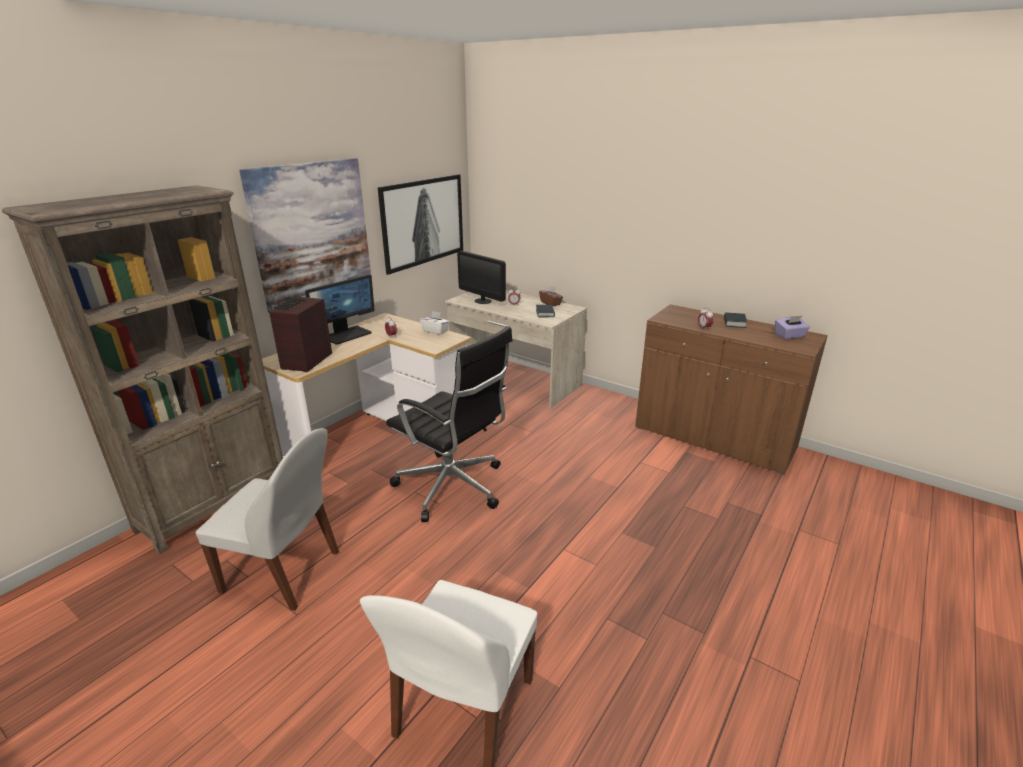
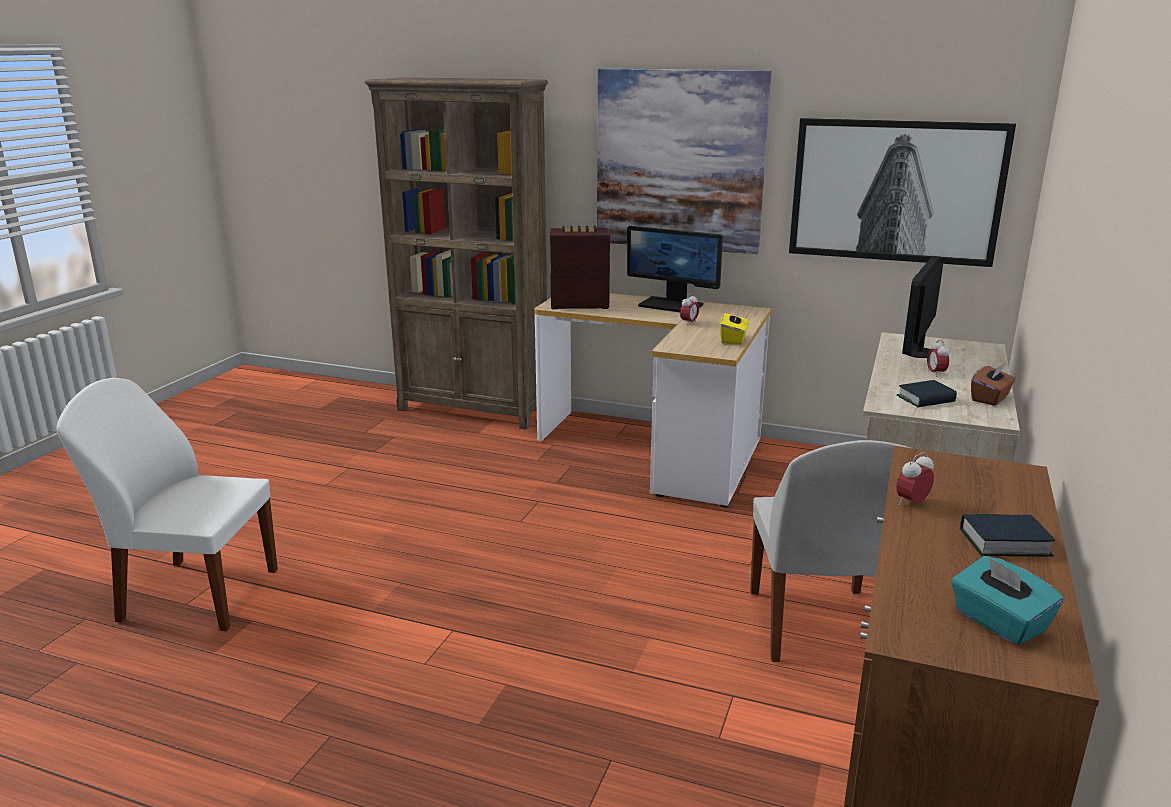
camera: 75 degrees right, 5 degrees down
white chair [196,428,339,611] -> white chair moved to [750,440,910,662]
black office chair [386,327,513,522] -> none
white tissue box [420,311,450,335] -> yellow tissue box [720,309,748,345]
purple tissue box [775,316,810,339] -> turquoise tissue box [951,556,1063,645]

